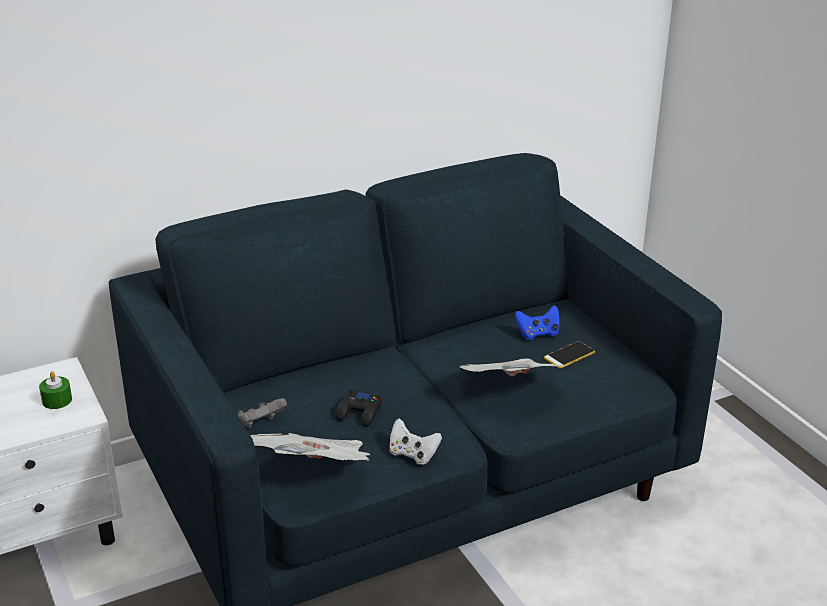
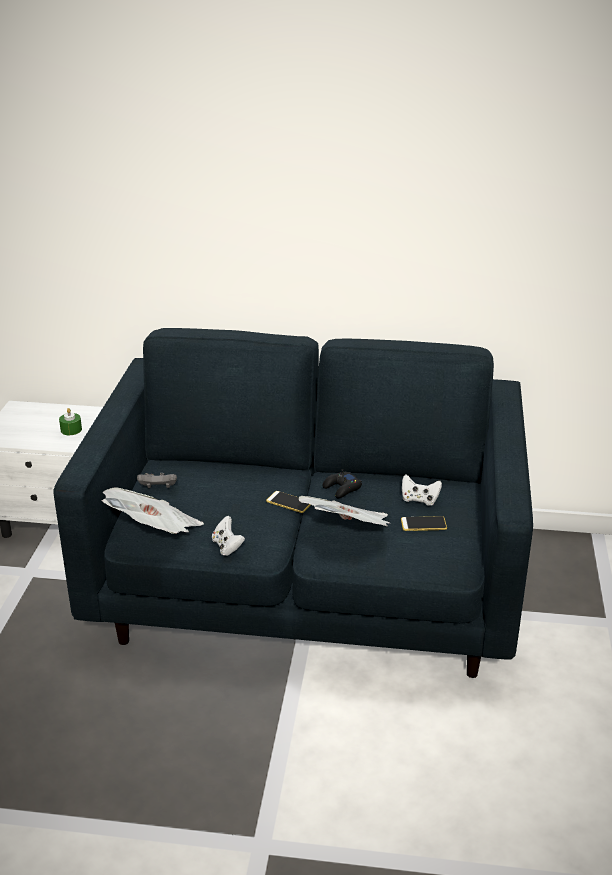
camera: 35 degrees right, 0 degrees up
black game controller [336,389,382,427] -> black game controller moved to [322,469,362,498]
blue game controller [515,305,560,340] -> white game controller [402,475,442,506]
none -> phone [266,491,311,513]

